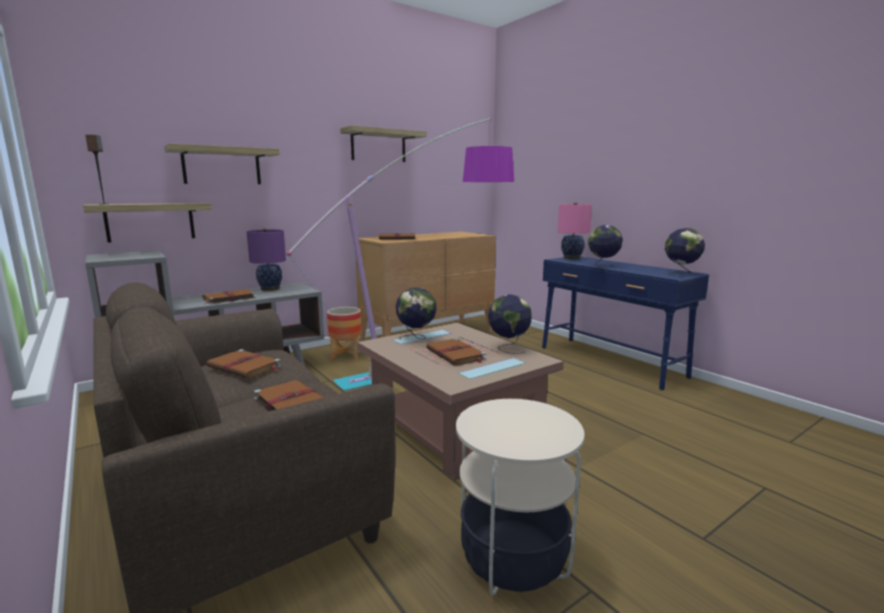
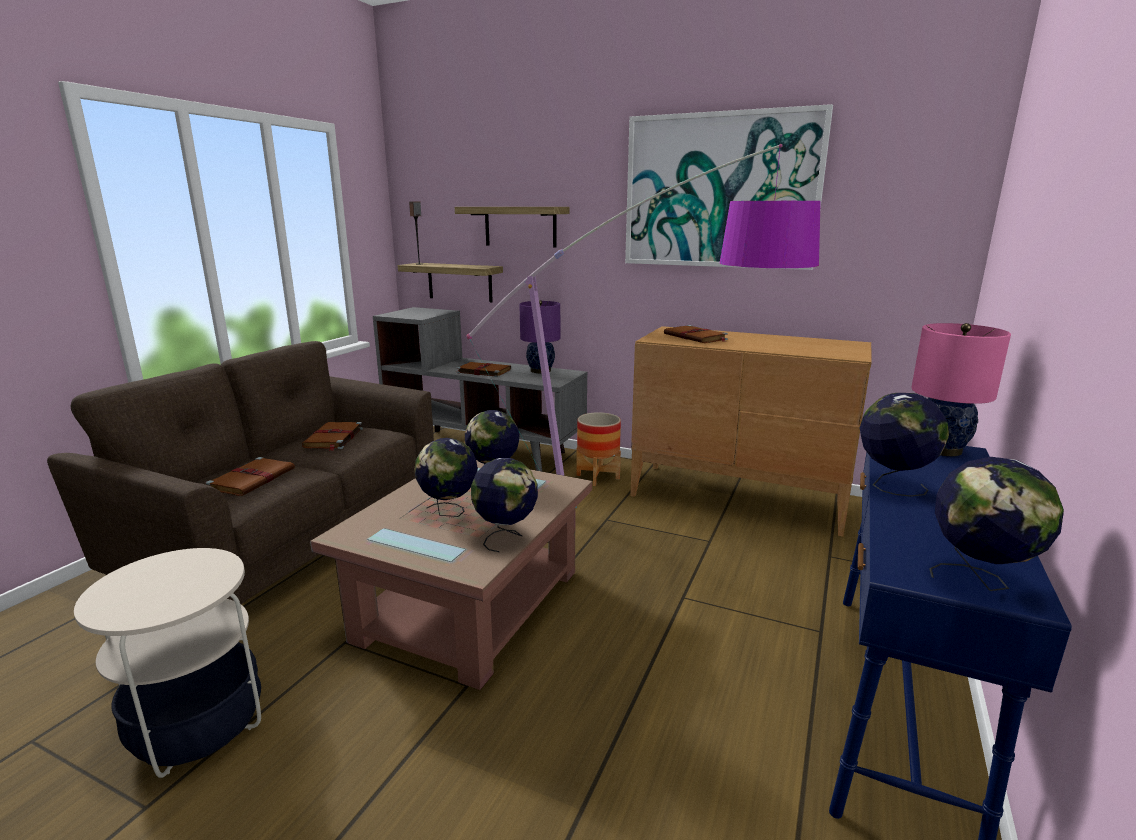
camera: 60 degrees right, 5 degrees up
shelf [340,125,427,162] -> picture [625,104,833,270]
brown book [426,338,486,366] -> globe [415,438,478,517]

